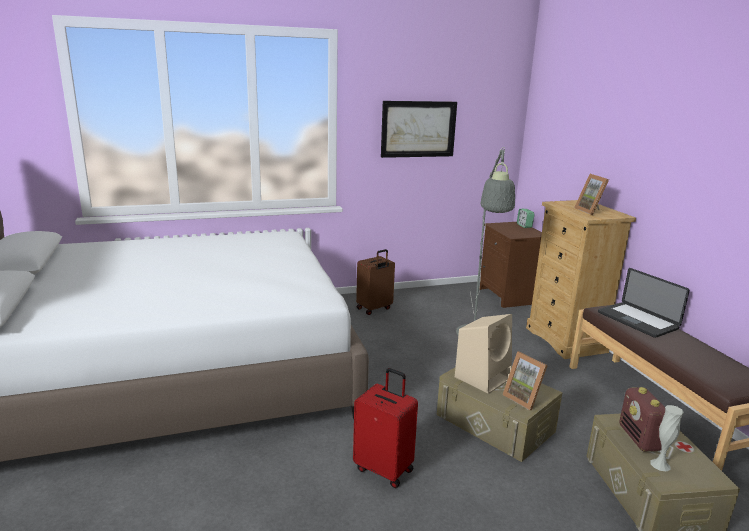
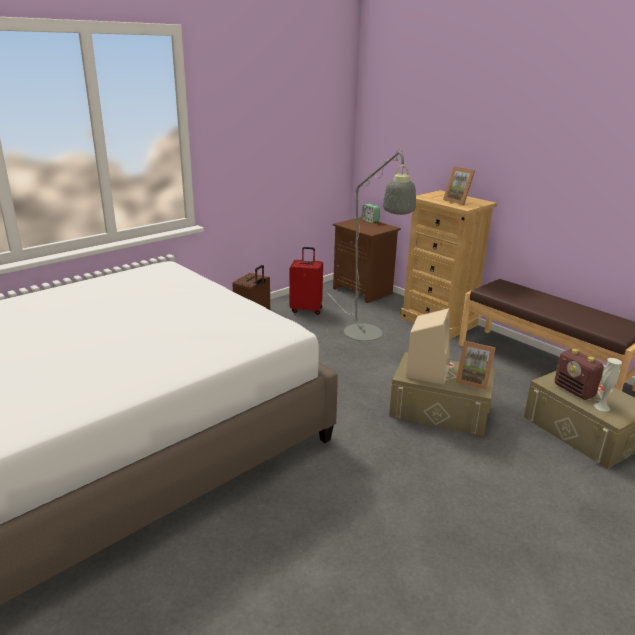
camera: 25 degrees left, 5 degrees up
red suitcase [353,368,418,488] -> red suitcase moved to [290,247,323,315]
picture [381,101,457,158] -> none
laptop [598,268,690,338] -> none

